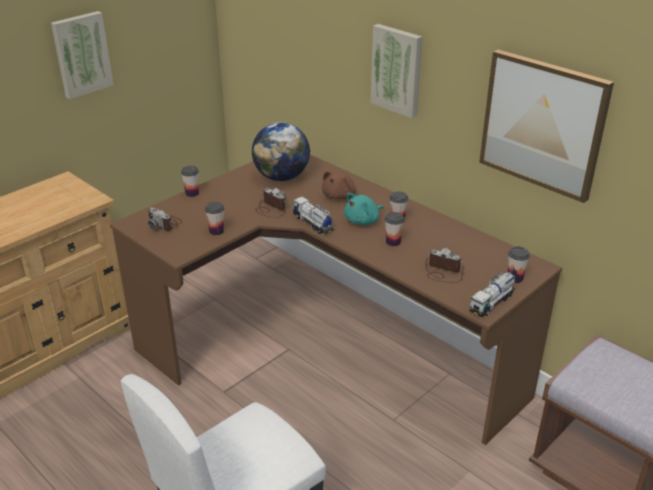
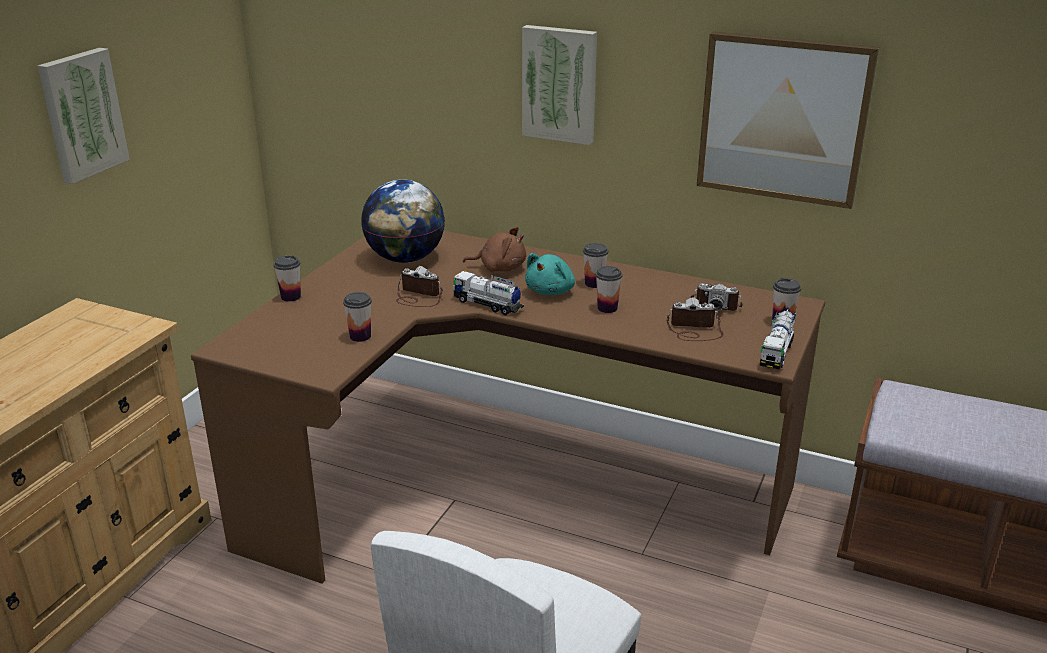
camera: 20 degrees left, 5 degrees down
camera [148,207,182,231] -> camera moved to [690,283,743,311]
brown plush toy [322,171,356,200] -> brown plush toy turned 90 degrees counterclockwise [463,227,526,272]

